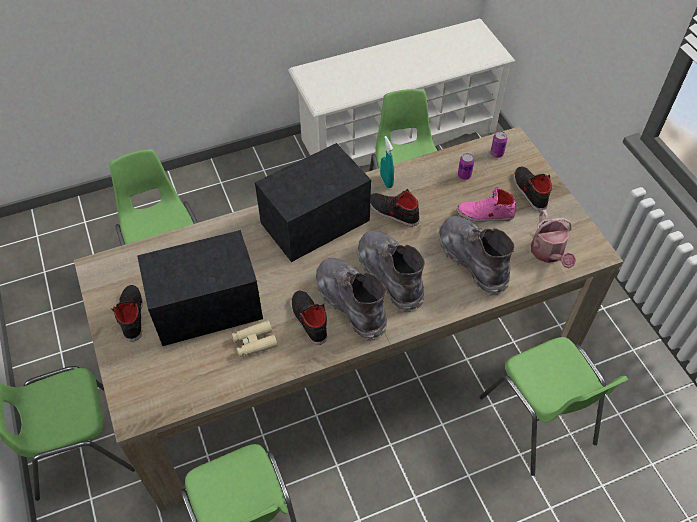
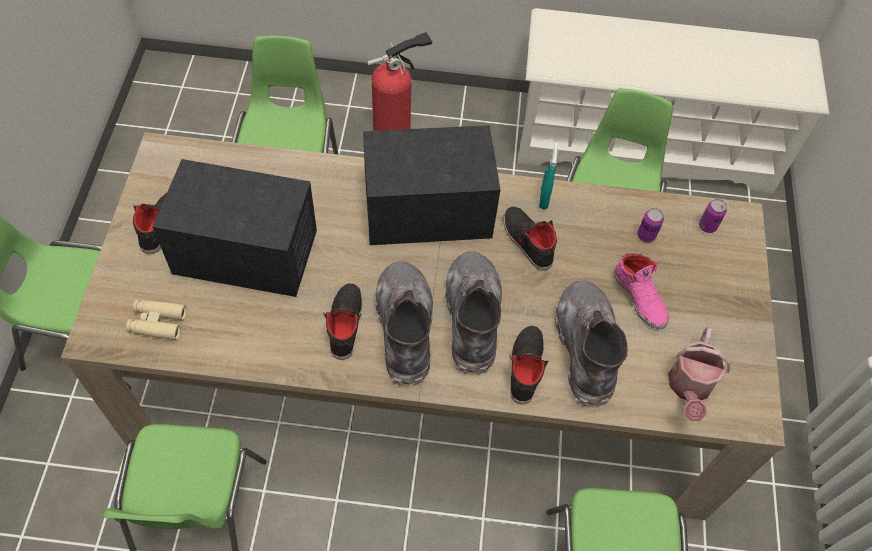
camera: 25 degrees right, 5 degrees up
beige binoculars [232,321,278,357] -> beige binoculars moved to [126,300,187,340]
pink shoe [457,187,516,222] -> pink shoe turned 150 degrees counterclockwise [614,253,669,329]
black shoe [514,166,552,211] -> black shoe moved to [510,326,548,405]
none -> fire extinguisher [367,32,432,131]

